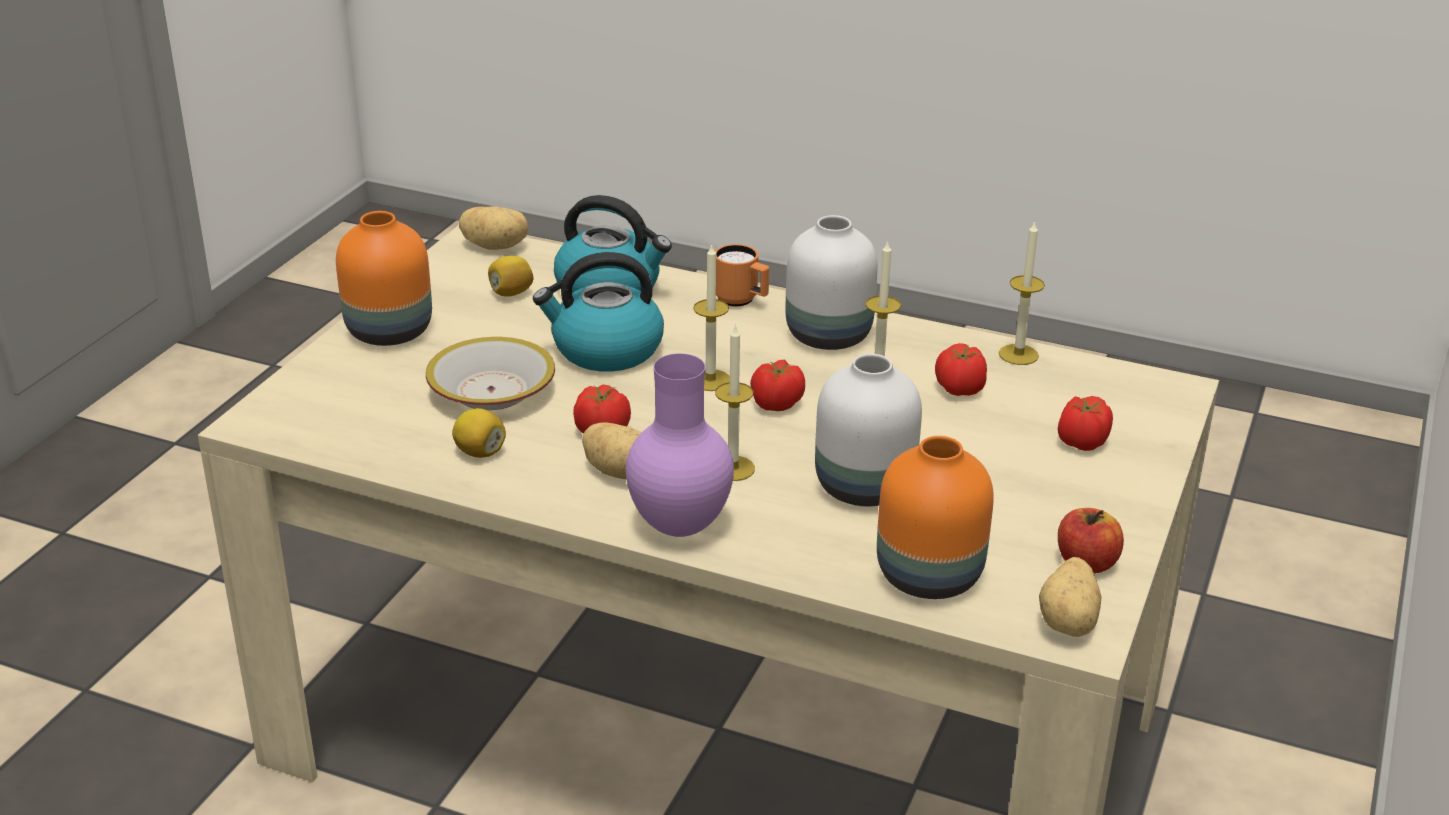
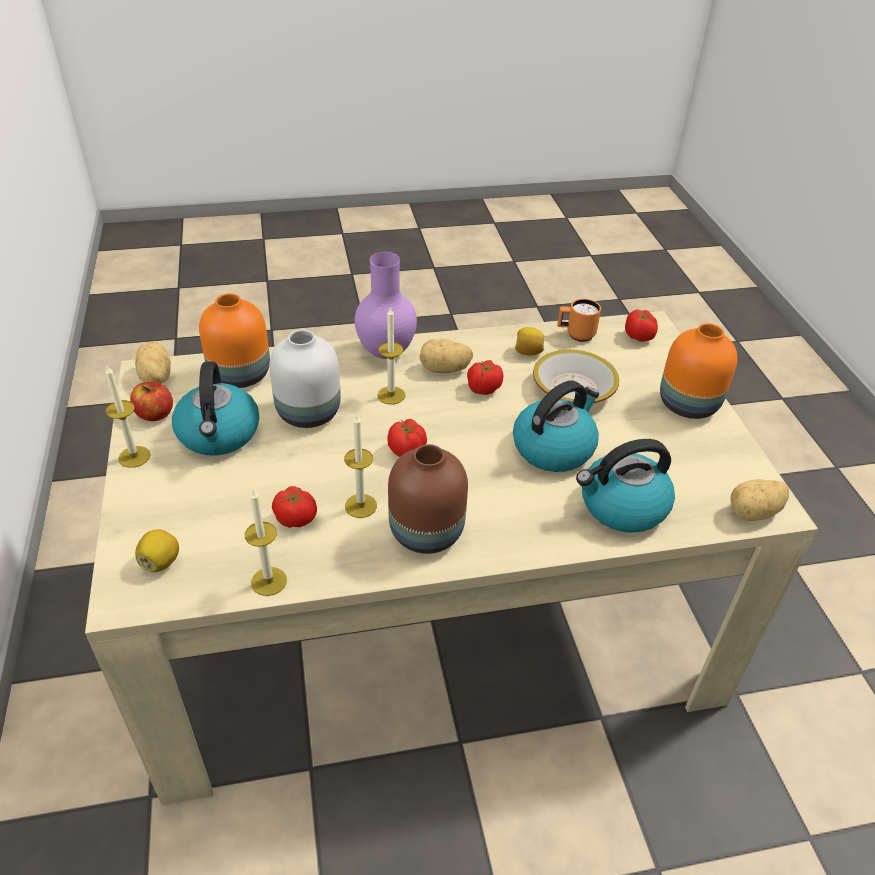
camera: 145 degrees right, 10 degrees up
lemon [488,256,534,297] -> lemon moved to [135,529,179,572]
candle [693,243,730,391] -> candle moved to [105,366,151,468]
orange mug [715,244,769,307] -> orange mug moved to [557,299,601,342]
white vase [786,215,878,350] -> brown vase [388,444,468,554]
tomato [1058,396,1113,451] -> tomato moved to [625,309,658,342]
none -> kettle [172,362,259,455]

